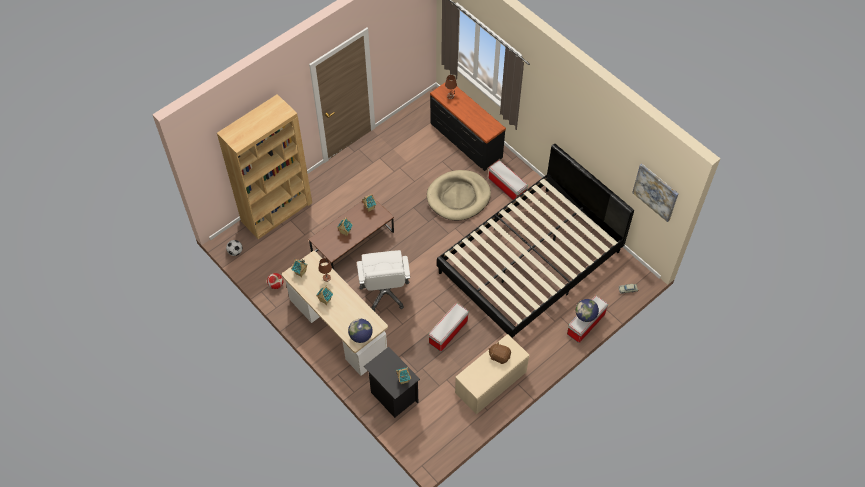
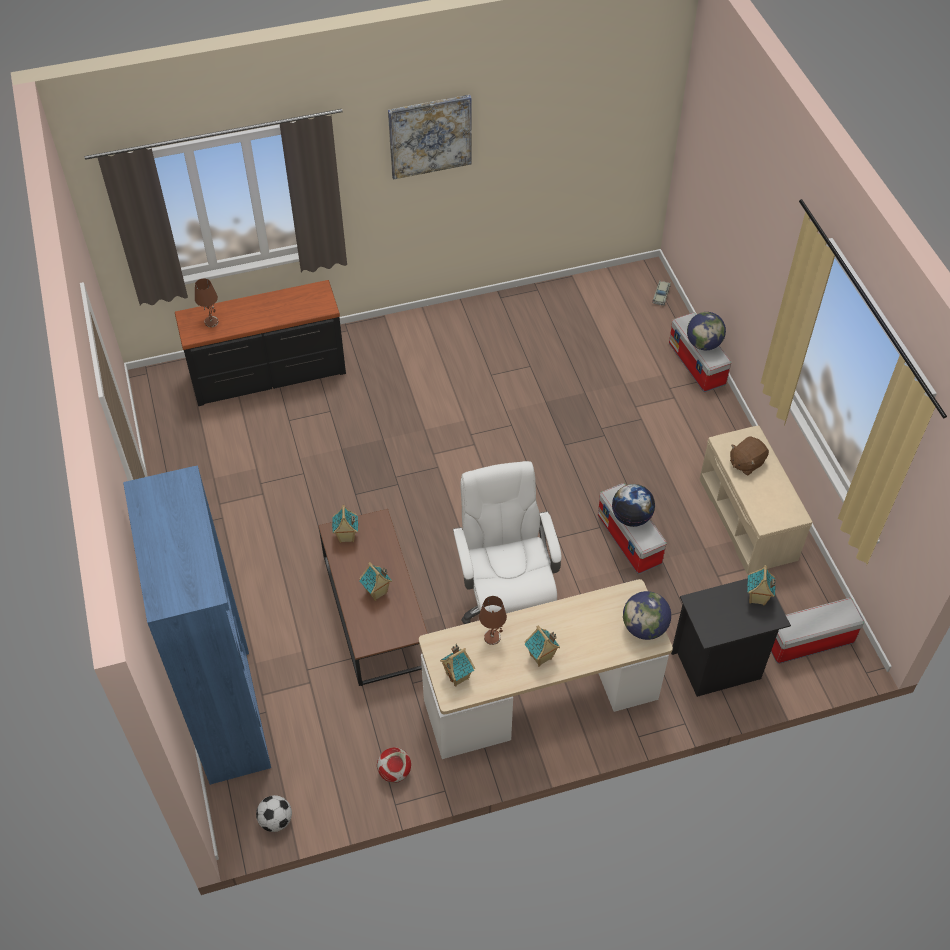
camera: 65 degrees left, 5 degrees down
brown bookcase [217,94,312,239] -> blue bookcase [123,466,271,785]
white office chair [357,250,410,312] -> white office chair turned 120 degrees counterclockwise [453,461,562,624]
beige dog bed [427,170,491,220] -> none
black bed [437,144,634,338] -> none
storage box [488,160,528,200] -> storage box moved to [771,598,865,664]
picture [632,164,679,222] -> picture moved to [388,95,472,180]
none -> globe [612,484,655,527]

